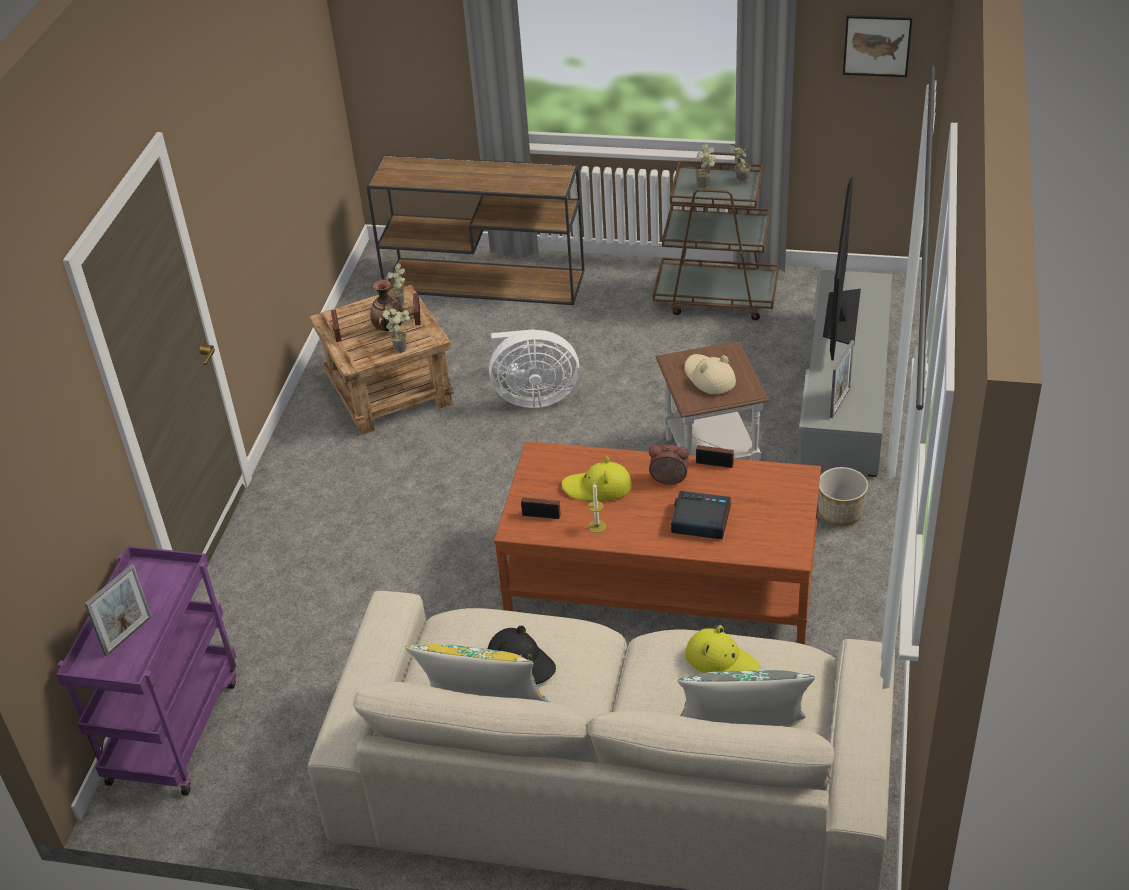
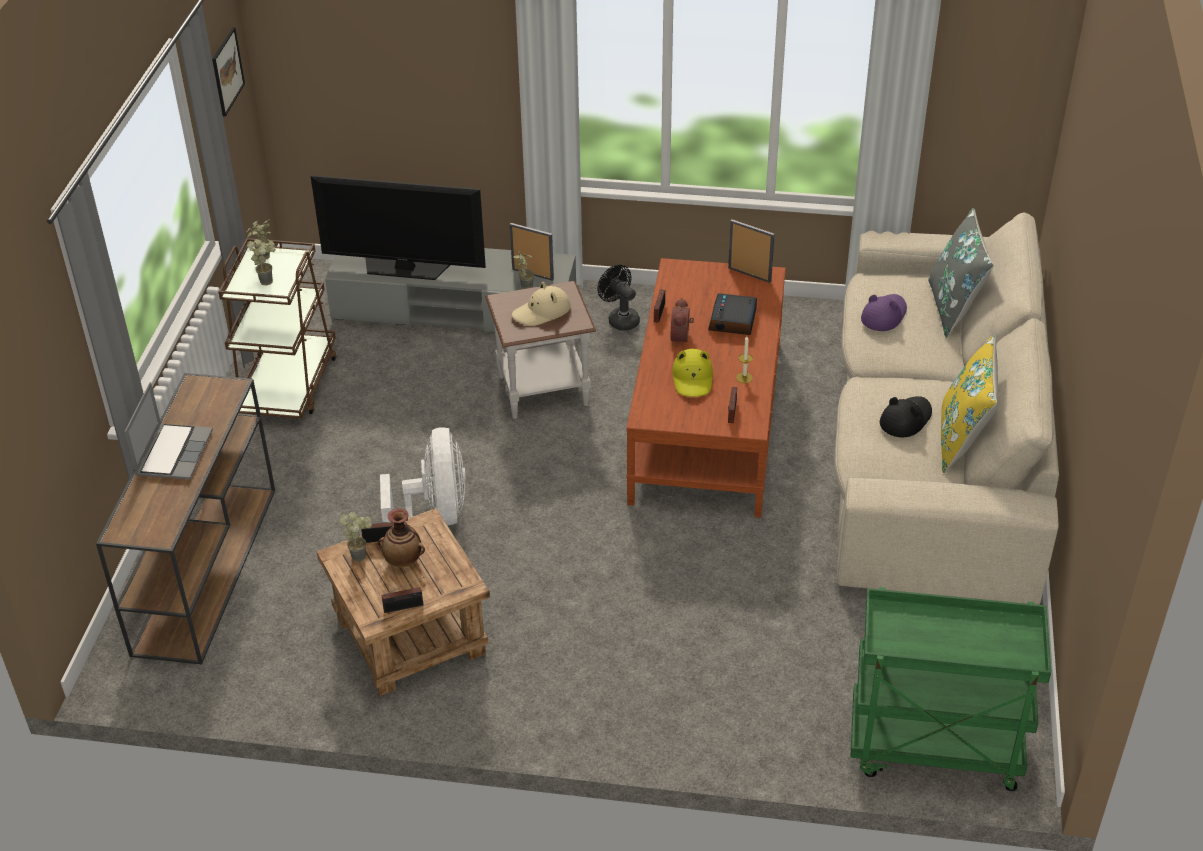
camera: 95 degrees left, 0 degrees up
purple cart [56,546,237,796] -> green cart [850,587,1051,791]
picture frame [84,564,152,657] -> picture frame moved to [728,219,775,283]
potted plant [382,309,410,353] -> potted plant moved to [513,251,534,289]
yellow hat [685,625,760,673] -> purple hat [861,294,907,331]
planter [818,467,868,526] -> black fan [597,265,640,331]
none -> laptop [124,382,213,480]

